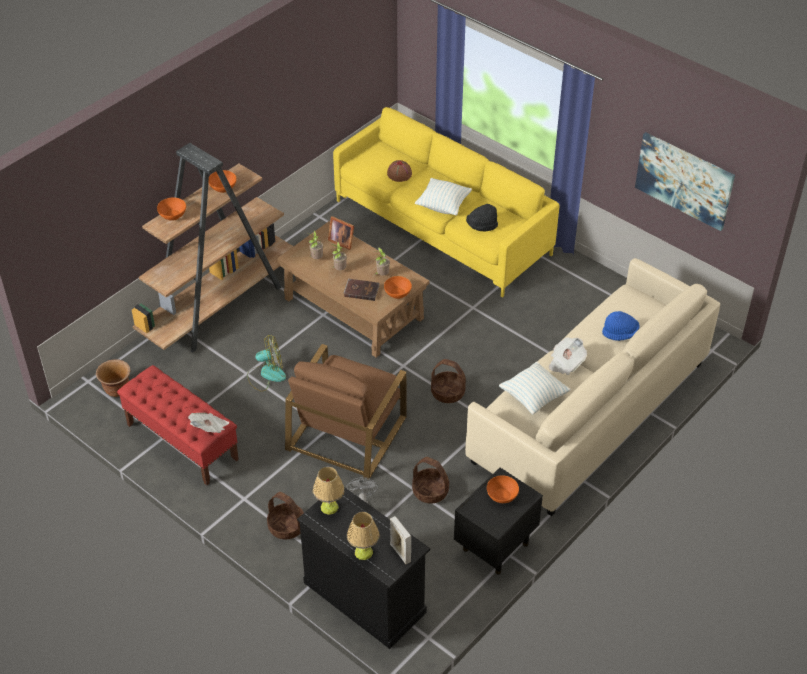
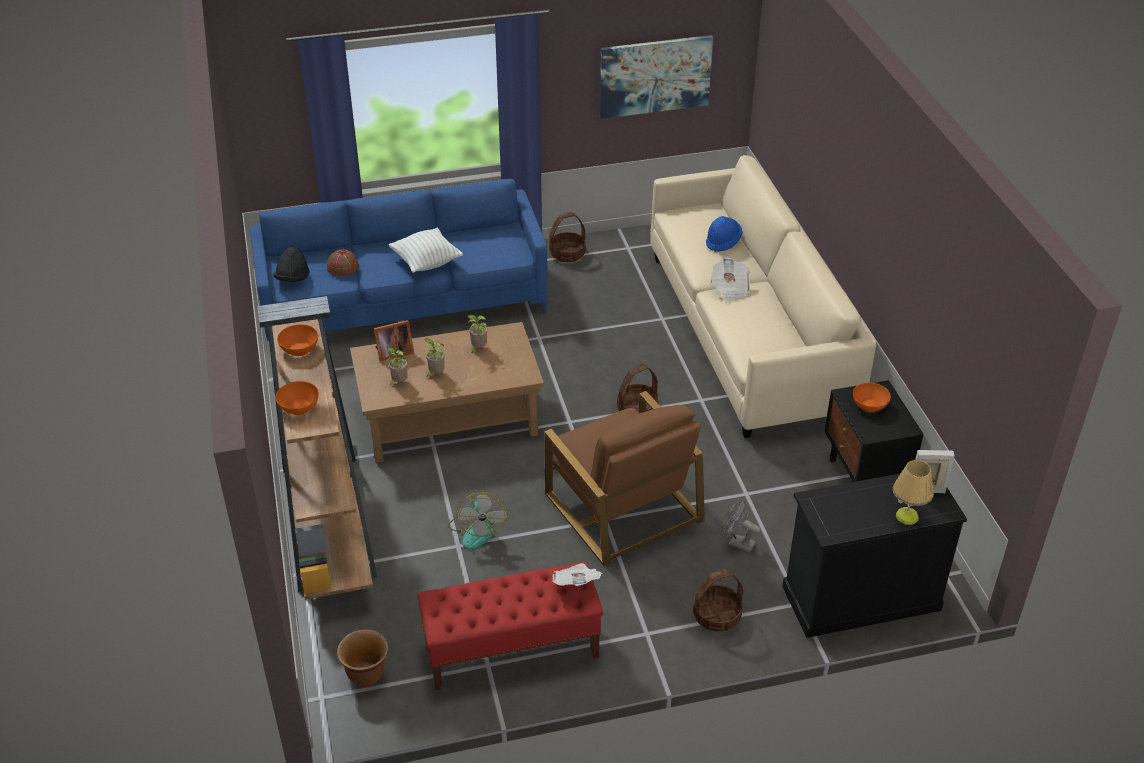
camera: 55 degrees left, 5 degrees down
fan [247,335,286,392] -> fan turned 150 degrees clockwise [448,492,508,549]
table lamp [313,467,345,515] -> none
yellow sofa [333,107,559,298] -> blue sofa [250,179,548,341]
brown book [344,278,380,301] -> none
orange bowl [384,276,412,299] -> none
basket [412,457,449,503] -> basket moved to [549,212,586,262]
black hat [466,204,498,231] -> black hat moved to [273,247,309,282]
pillow [499,362,571,414] -> none

